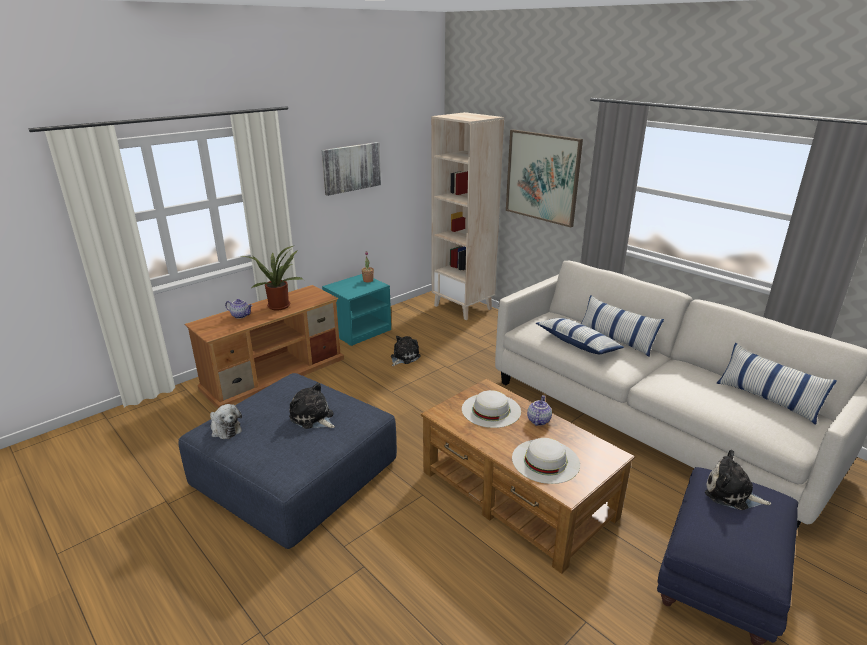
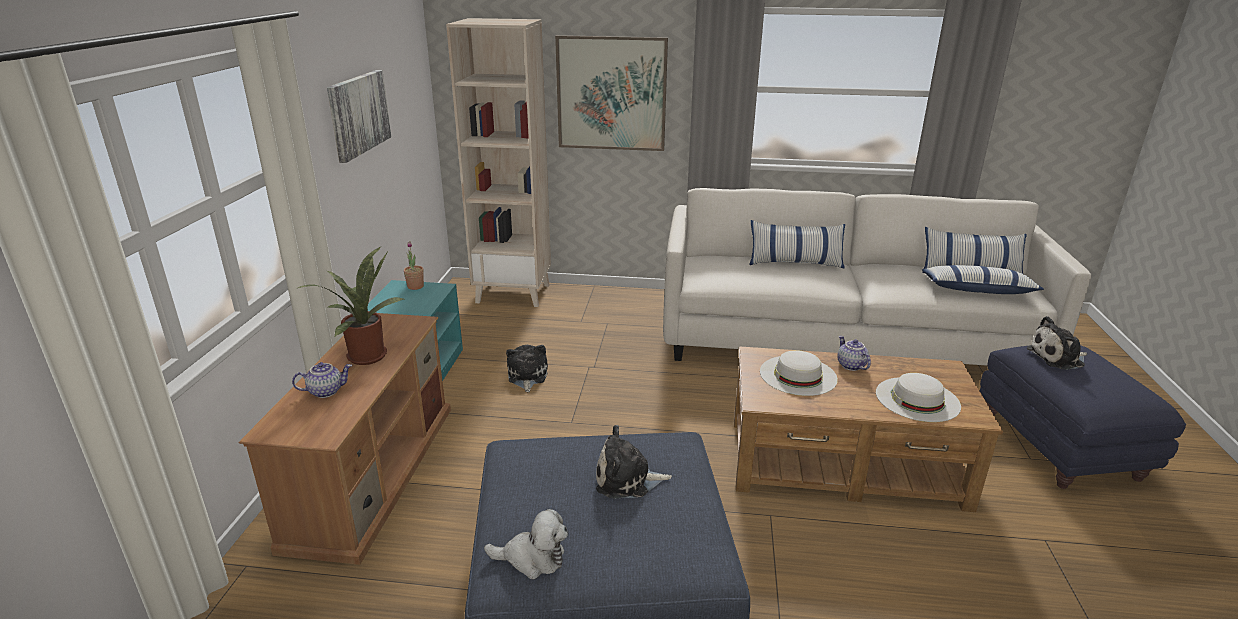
camera: 40 degrees left, 0 degrees up
pillow [536,318,624,354] -> pillow moved to [922,265,1044,294]

